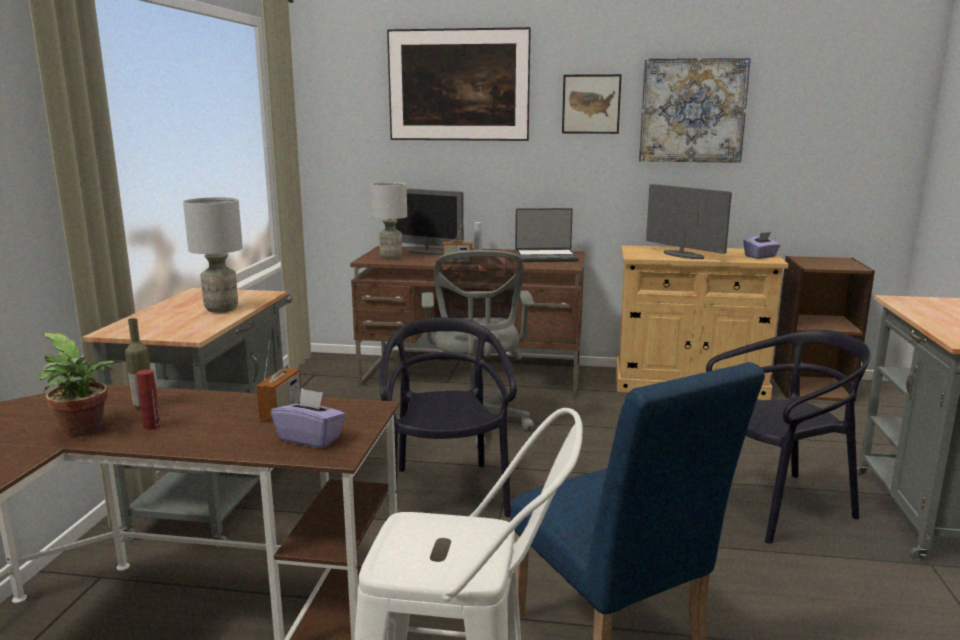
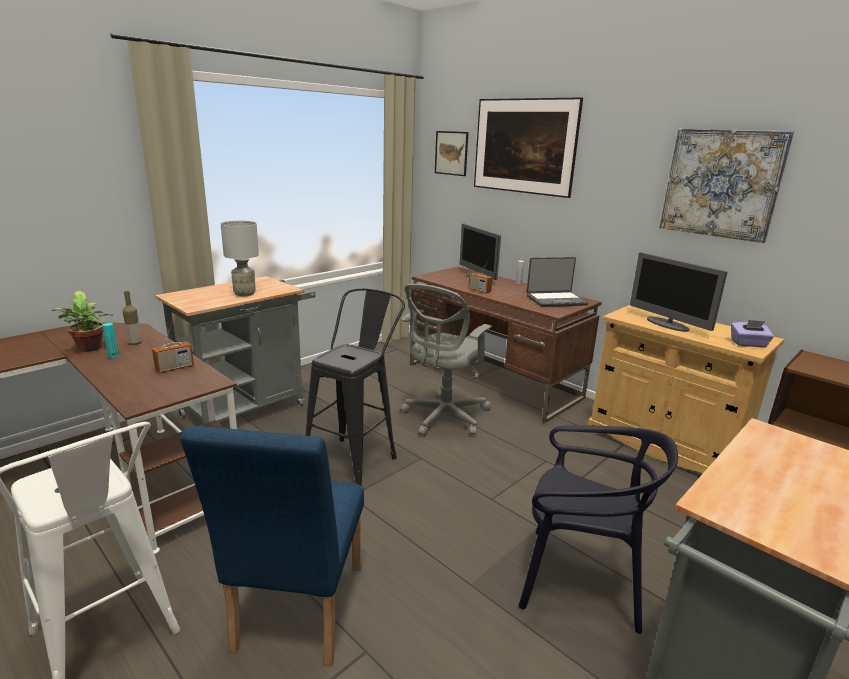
camera: 35 degrees right, 5 degrees up
red bottle [136,369,161,430] -> turquoise bottle [103,323,119,358]
purple tissue box [271,388,346,448] -> none
grey table lamp [371,182,407,260] -> none
black chair [379,317,517,517] -> black stool [305,288,405,486]
laptop [515,208,579,262] -> laptop turned 45 degrees counterclockwise [526,257,588,307]
picture [562,74,622,134] -> picture moved to [435,131,469,176]
monitor [646,184,732,259] -> monitor turned 150 degrees clockwise [630,252,728,332]

